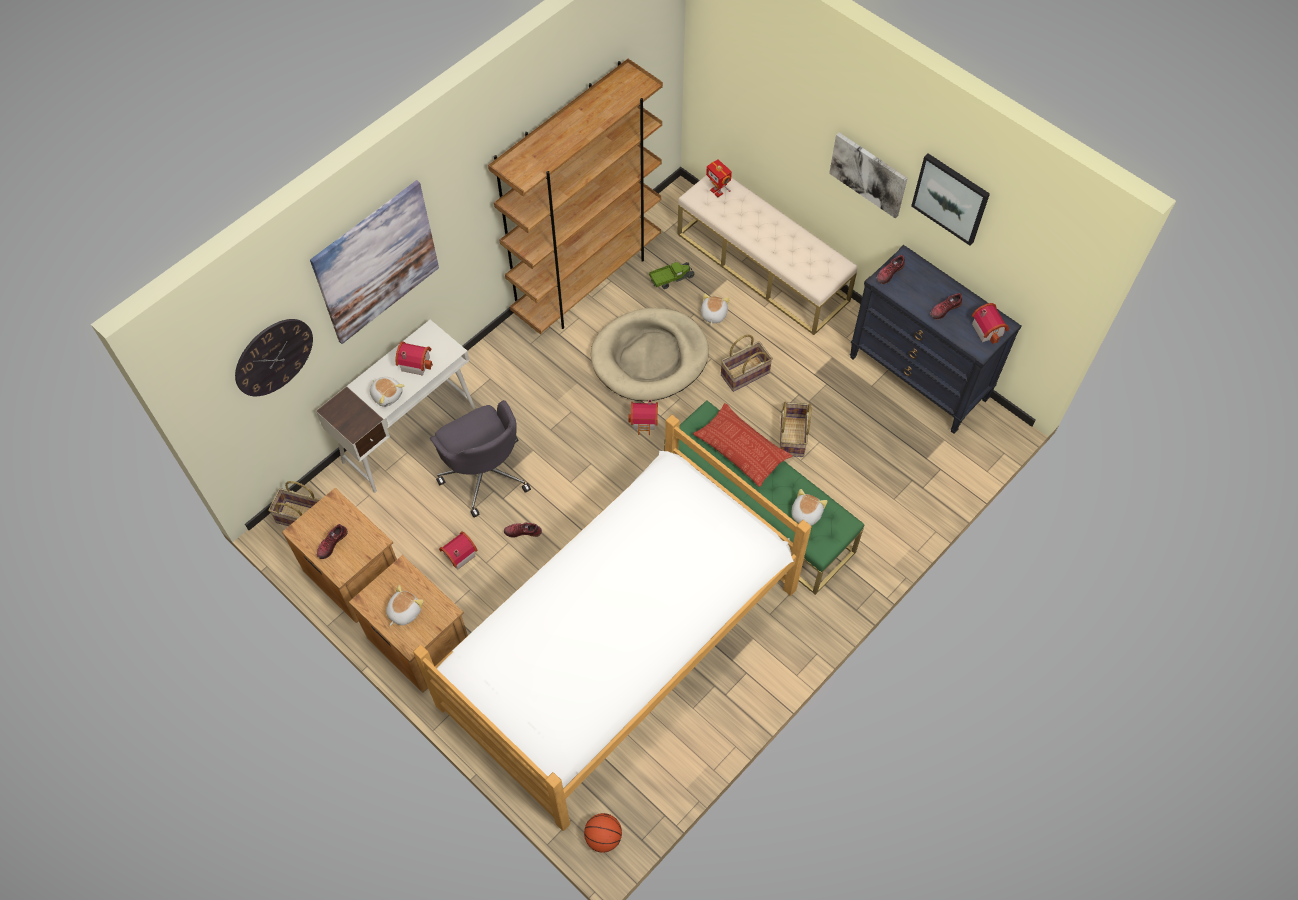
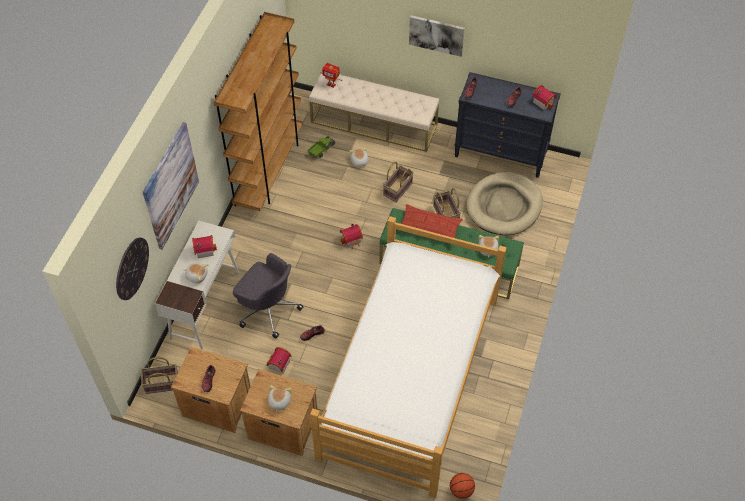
camera: 25 degrees left, 5 degrees down
beige dog bed [591,308,709,401] -> beige dog bed moved to [466,172,543,235]
picture [911,153,990,246] -> none

